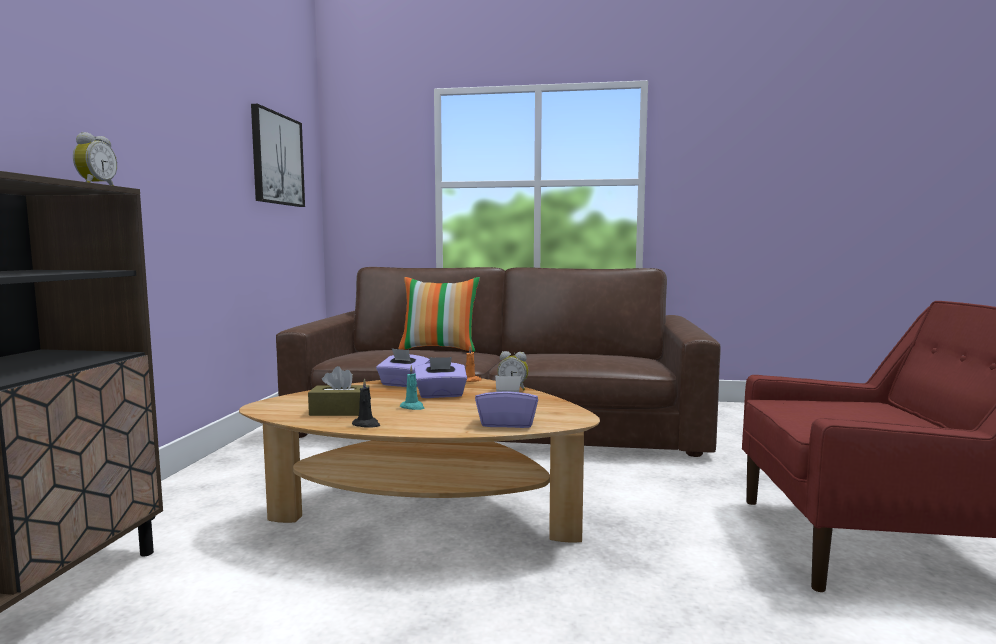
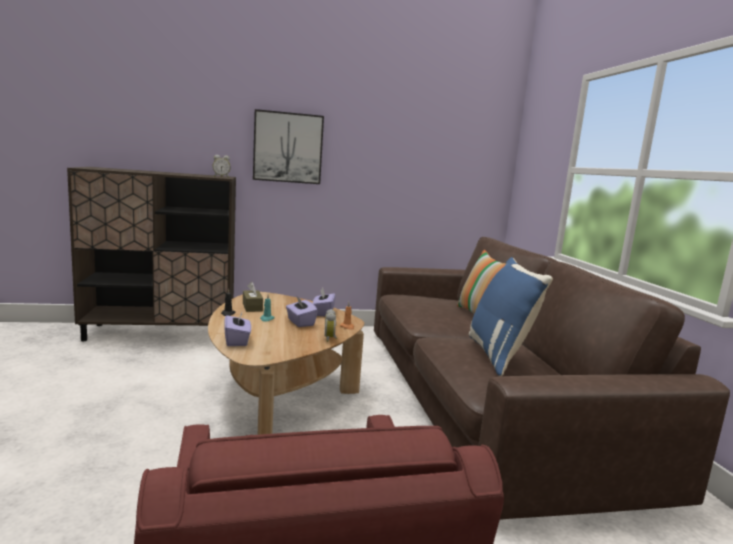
camera: 70 degrees right, 5 degrees up
picture [251,104,305,207] -> picture moved to [253,109,324,184]
none -> blue pillow [469,257,553,376]

